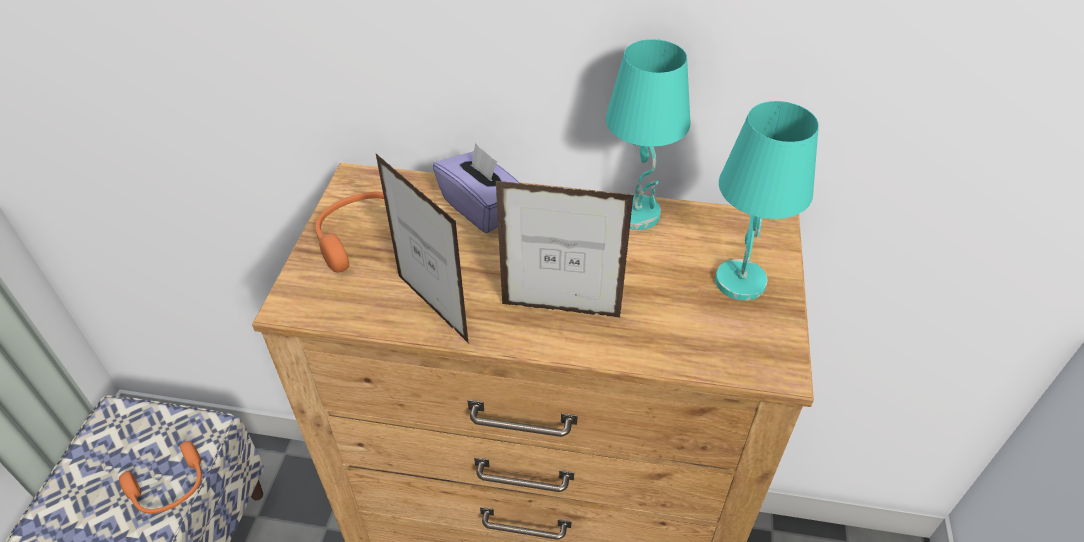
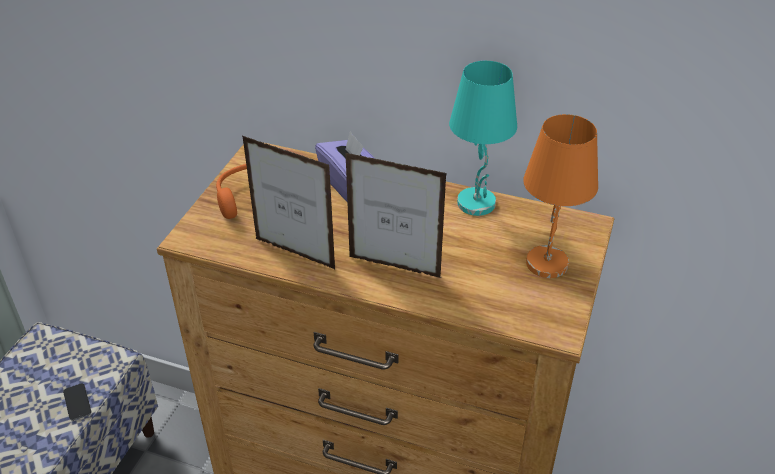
camera: 10 degrees right, 5 degrees down
orange headphones [119,441,202,514] -> phone [63,383,92,421]
picture frame [376,154,469,343] -> picture frame turned 150 degrees clockwise [242,136,335,269]
turquoise table lamp [715,101,819,301] -> orange table lamp [523,114,598,278]

